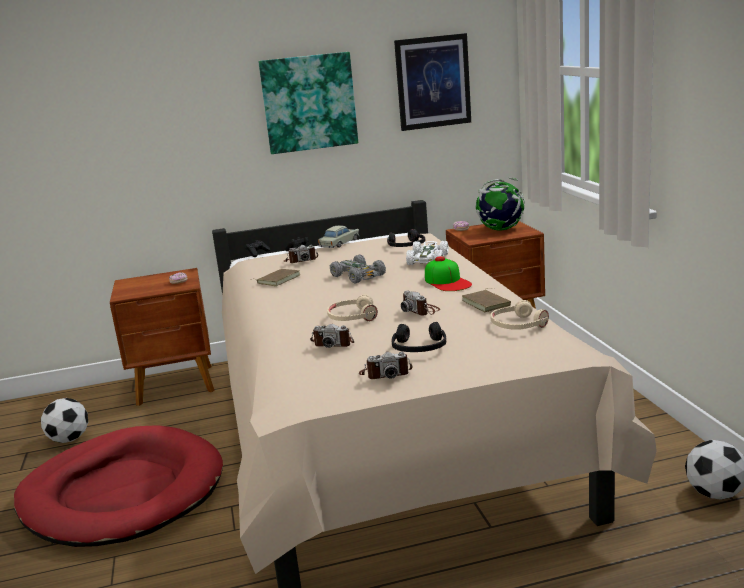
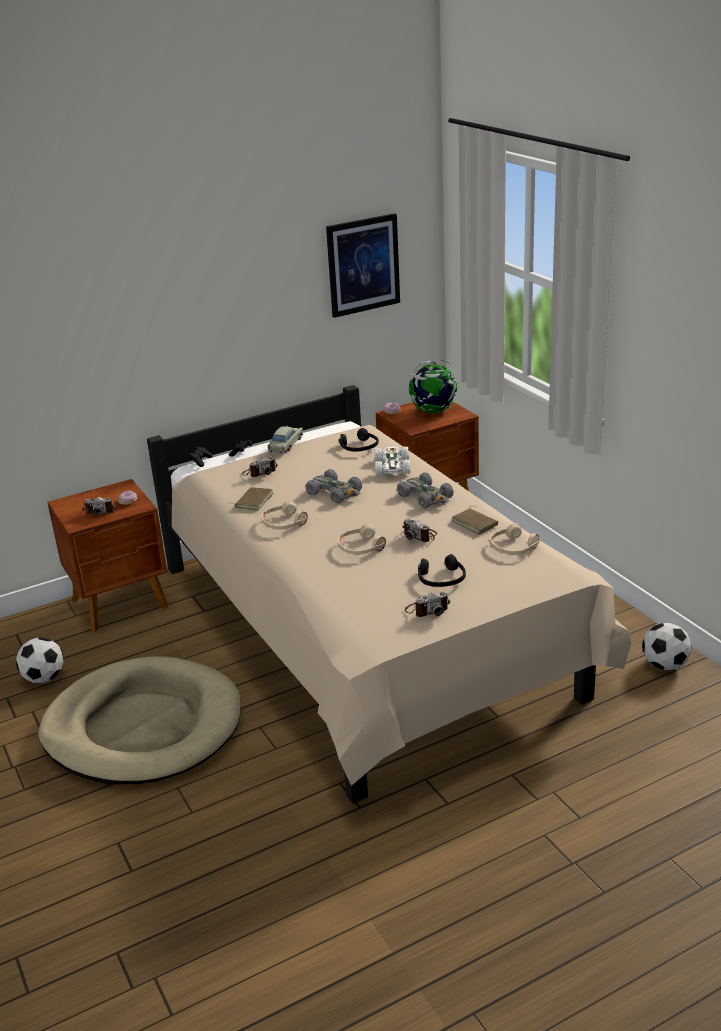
camera: 15 degrees left, 10 degrees up
red dog bed [14,425,223,547] -> beige dog bed [38,656,241,785]
picture [258,52,358,154] -> none
camera [310,324,354,348] -> camera moved to [82,497,116,515]
cap [425,256,472,291] -> grey toy car [397,473,454,508]
none -> beige headphones [261,501,308,530]

